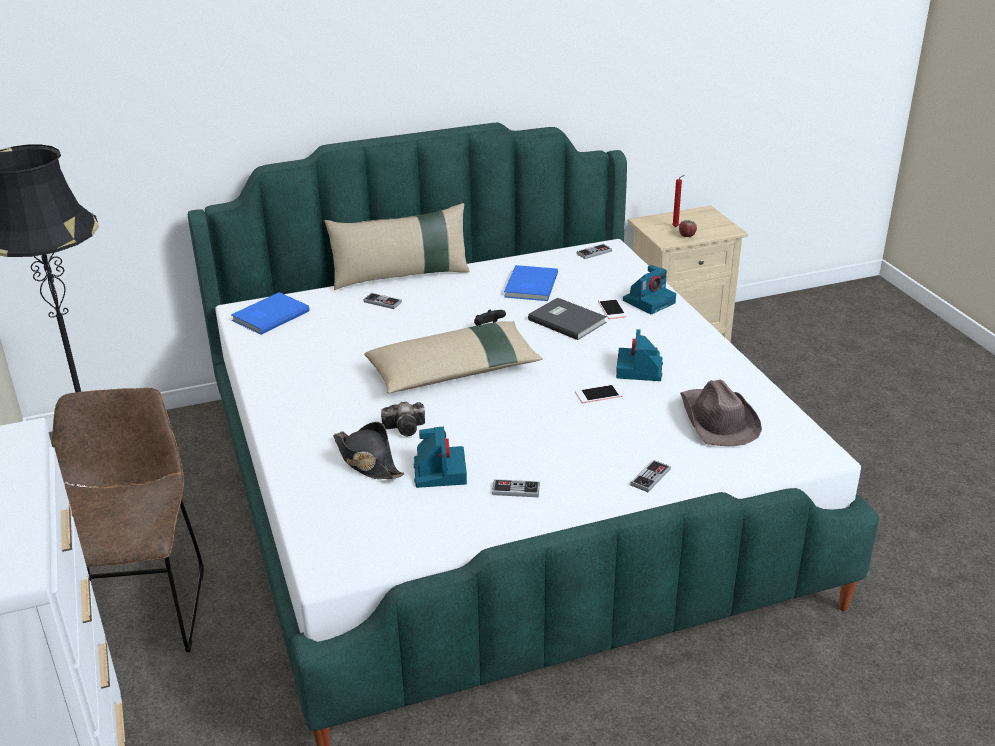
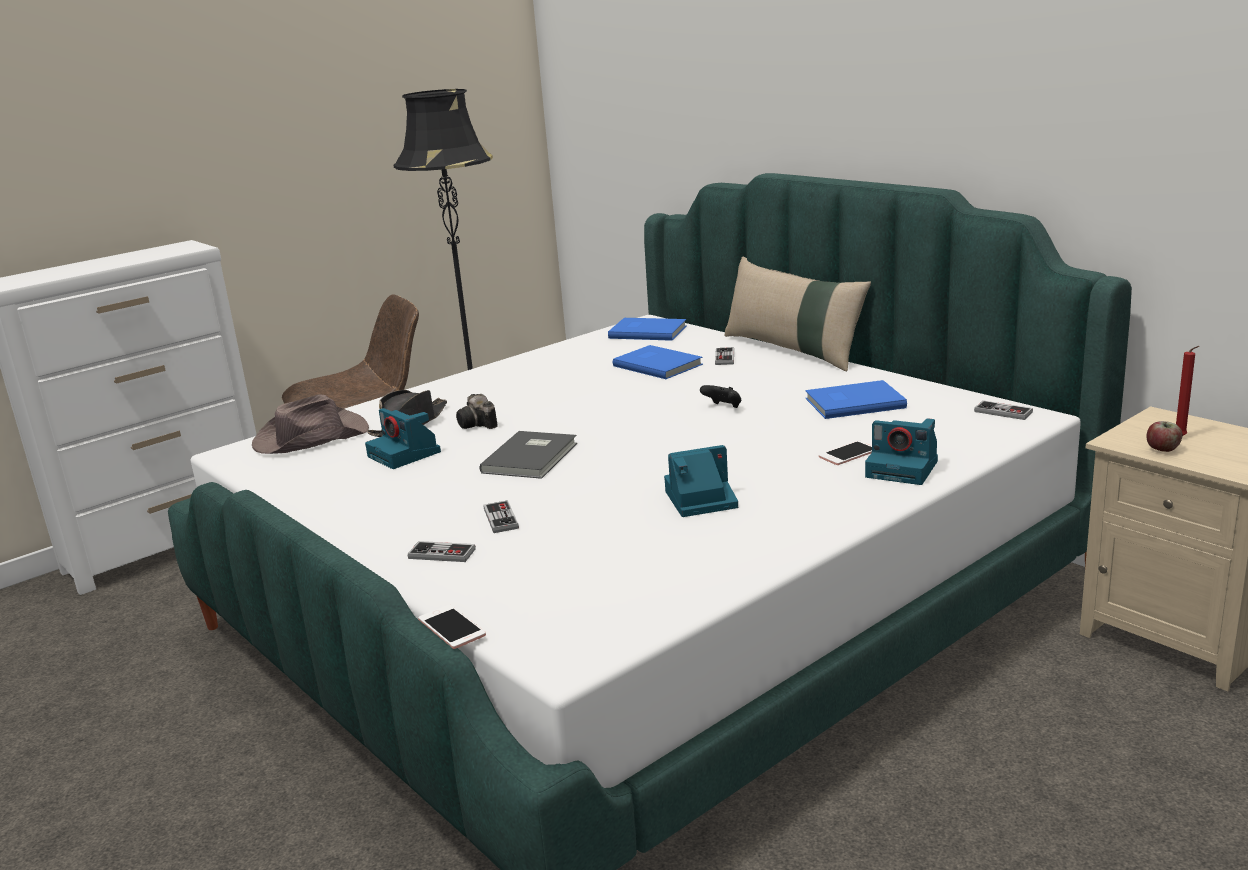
camera: 70 degrees right, 10 degrees down
beige pillow [364,321,543,393] -> none
camera [414,427,467,488] -> camera turned 75 degrees clockwise [365,408,441,469]
game controller [492,479,540,497] -> game controller moved to [484,500,519,533]
grey book [528,298,607,340] -> grey book moved to [480,431,577,479]
phone [575,384,623,403] -> phone moved to [418,605,486,649]
brown hat [680,379,762,446] -> brown hat moved to [252,395,369,454]
none -> blue book [613,345,703,379]

